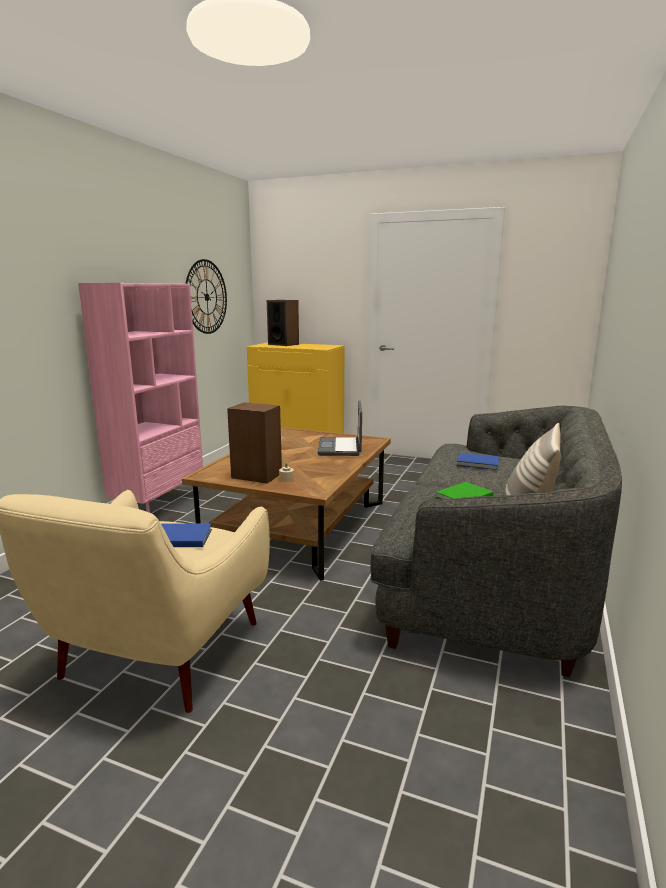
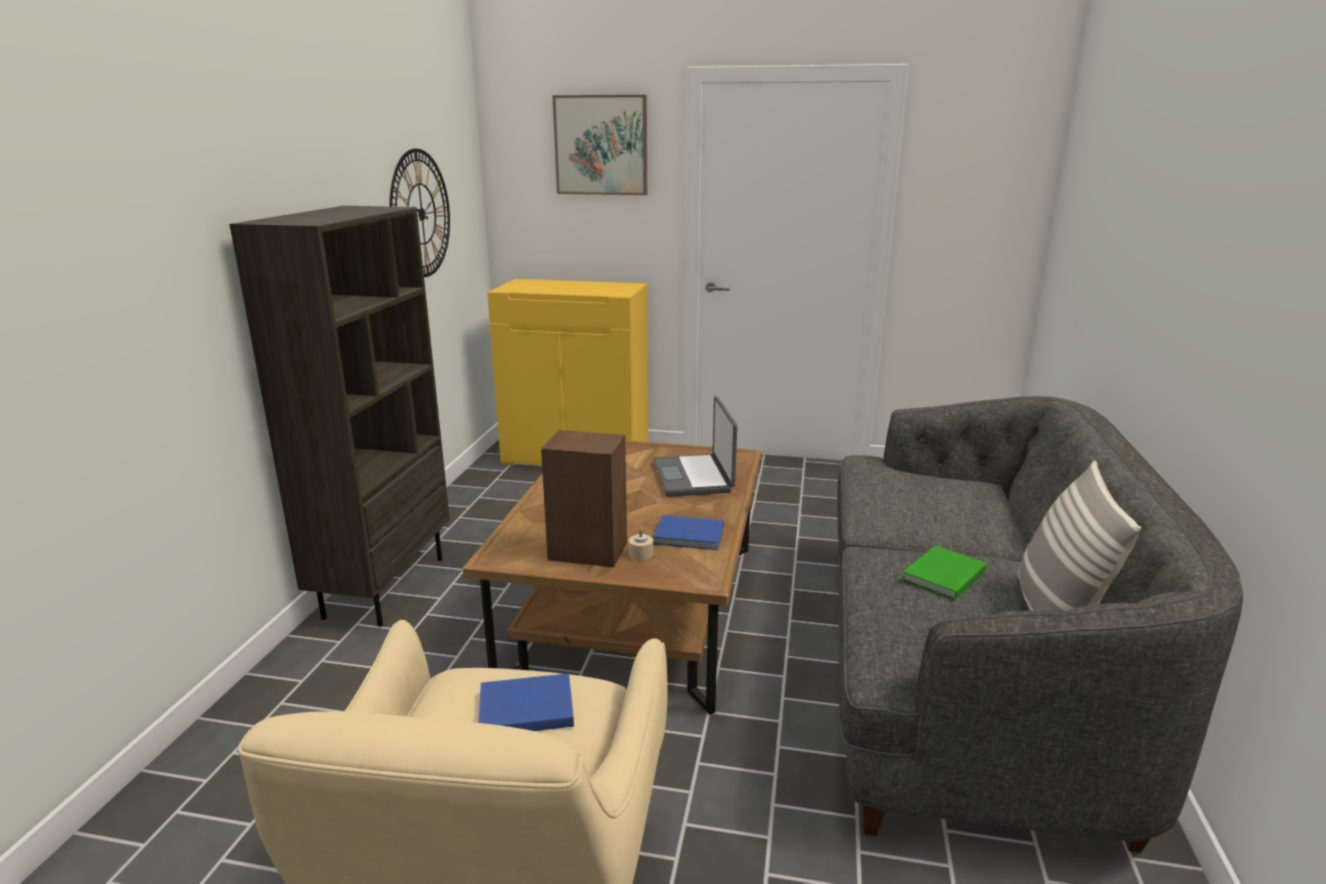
camera: 10 degrees left, 5 degrees up
pink bookcase [78,283,203,513] -> brown bookcase [230,206,450,627]
speaker [267,300,299,346] -> none
blue book [457,453,499,470] -> blue book moved to [653,515,724,550]
none -> picture [552,95,647,195]

